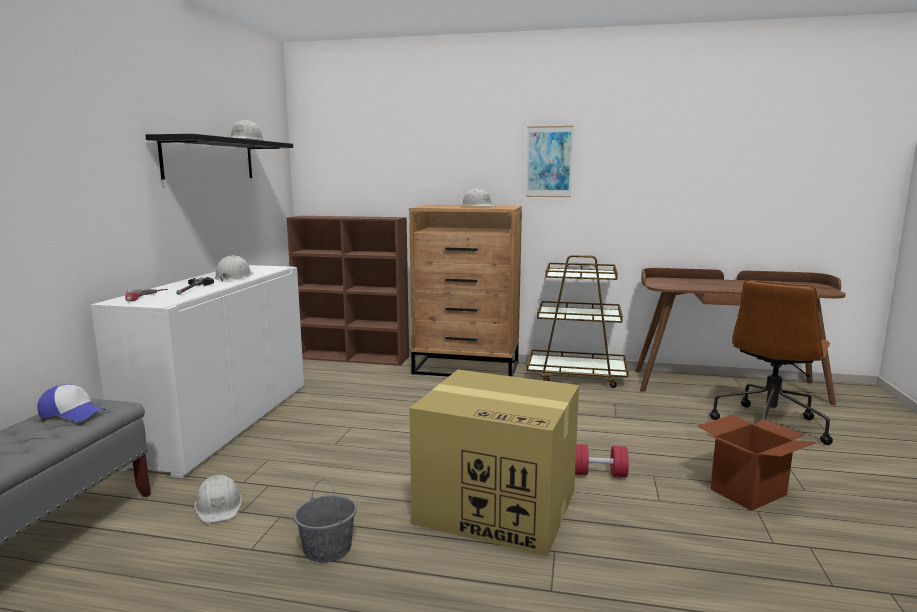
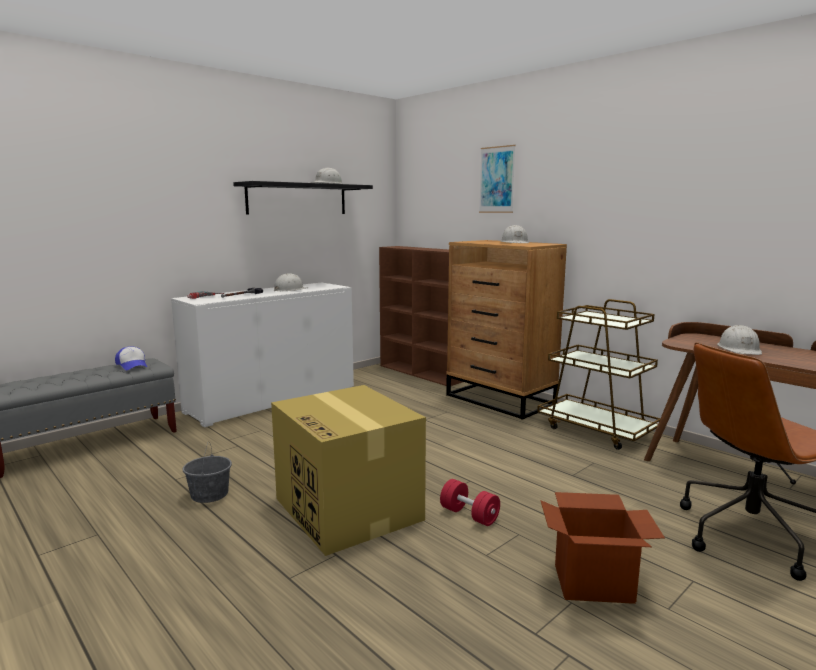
camera: 35 degrees right, 0 degrees up
white hard hat [194,475,242,523] -> white hard hat moved to [717,325,762,355]
picture [526,126,574,197] -> picture moved to [479,145,516,213]

